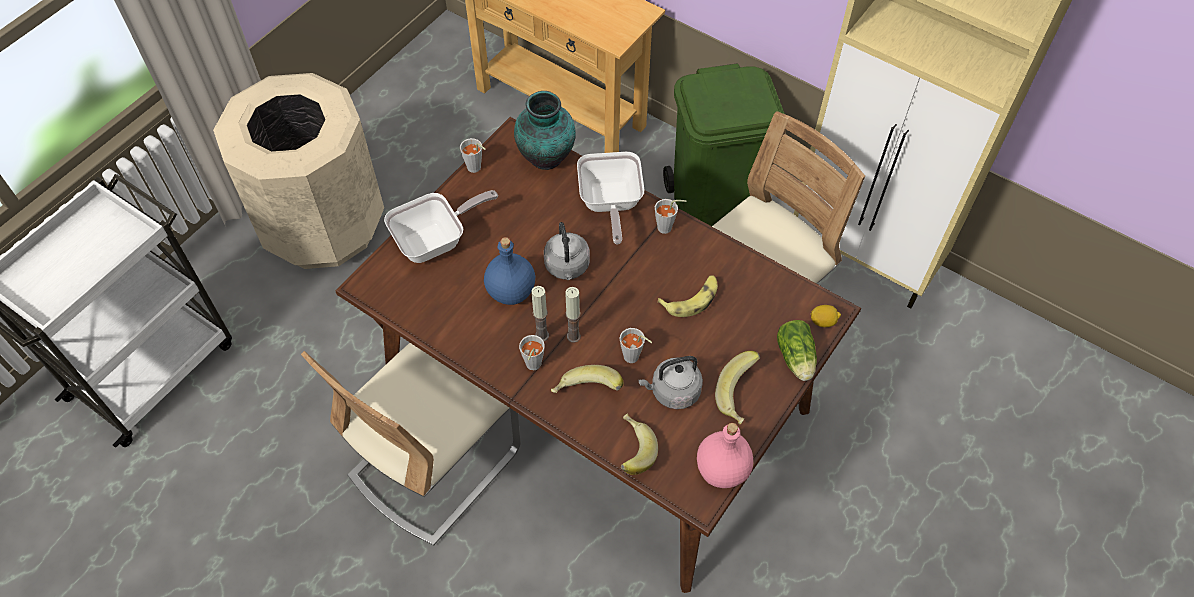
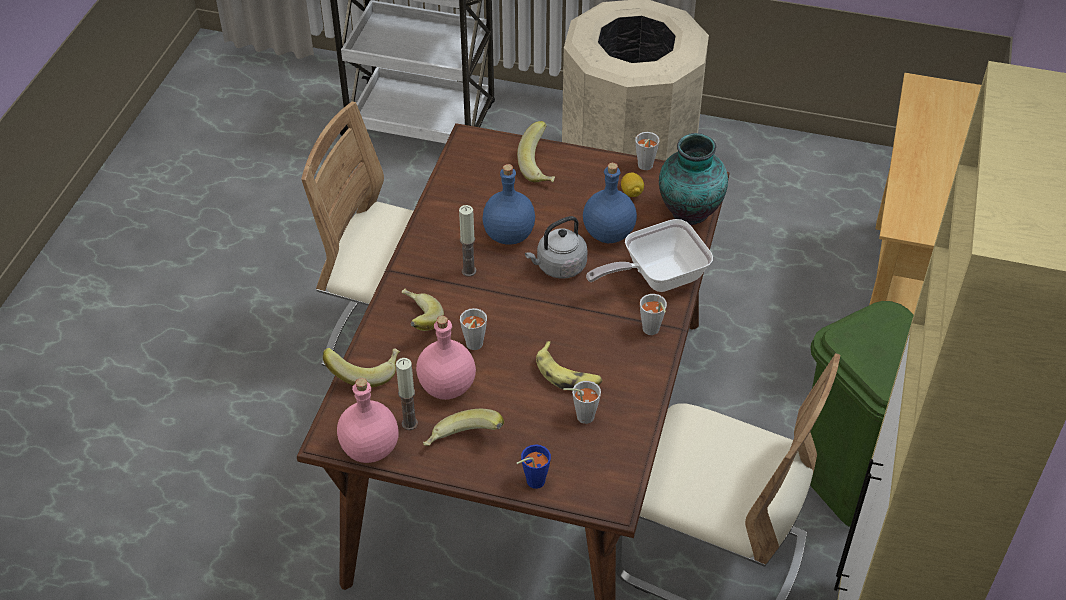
camera: 70 degrees right, 10 degrees down
frying pan [384,190,498,263] -> banana [517,121,555,183]
grey cup [519,335,545,370] -> grey cup moved to [564,381,601,424]
candle [565,287,581,343] -> candle moved to [396,358,418,430]
grey kettle [638,356,703,409] -> pink bottle [416,316,476,400]
lettuce [777,320,817,381] -> blue cup [517,445,551,489]
lemon [810,305,841,327] -> lemon moved to [621,172,644,197]
none -> blue bottle [583,163,637,243]

